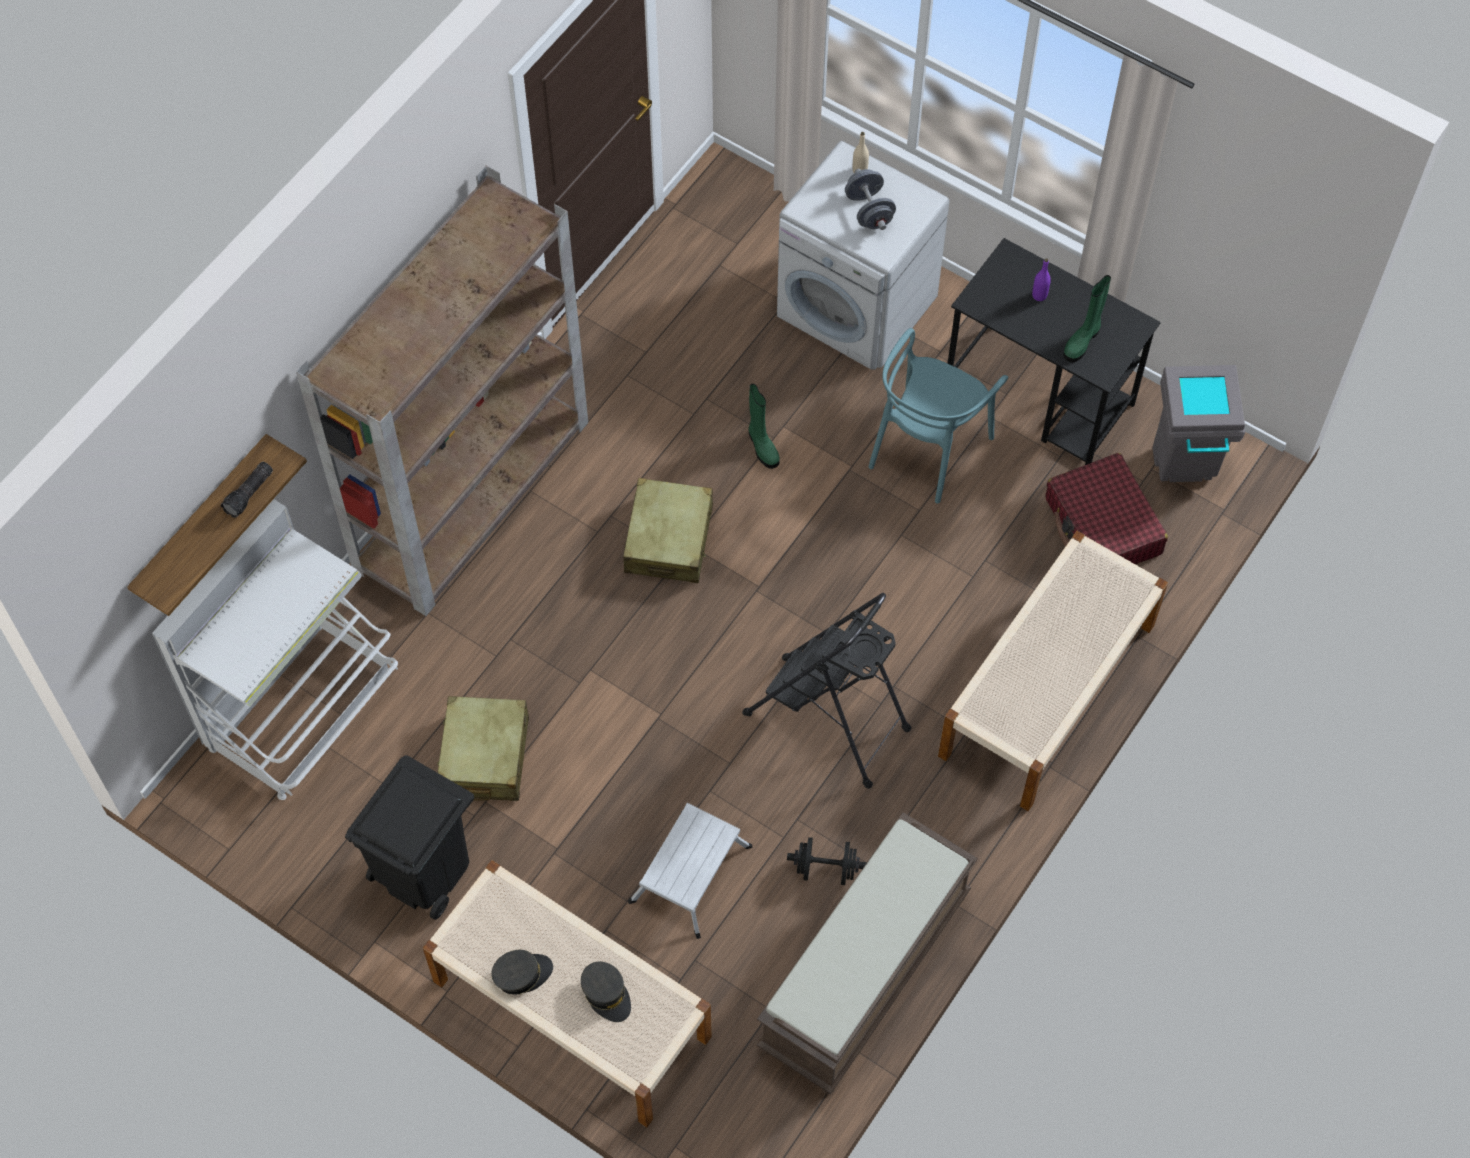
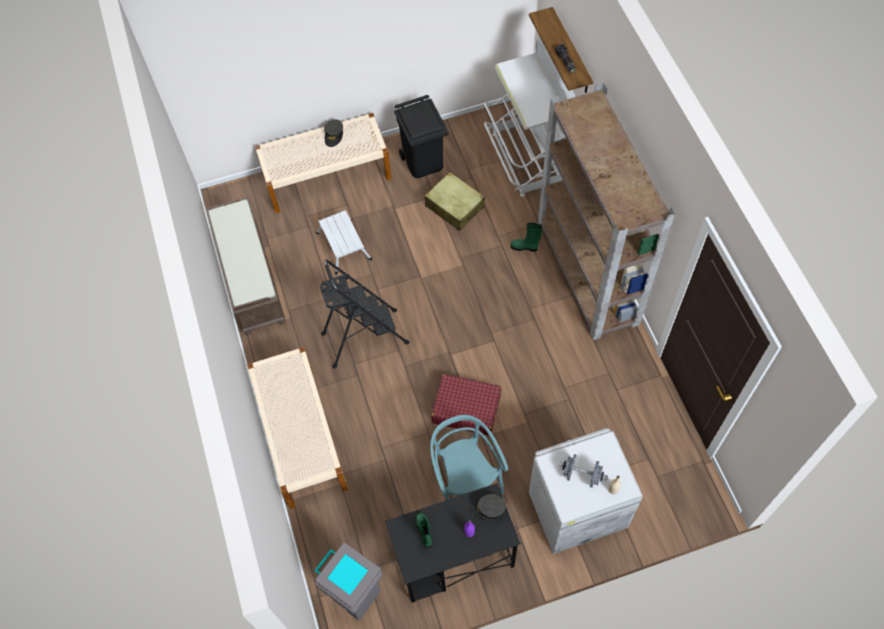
camera: 130 degrees right, 0 degrees up
grey cap [581,962,631,1022] -> grey cap moved to [469,494,506,520]
beige suitcase [623,478,713,583] -> none
green boot [749,384,780,469] -> green boot moved to [511,223,542,252]
black dumbbell [787,837,867,885] -> none
red suitcase [1046,453,1168,580] -> red suitcase moved to [431,374,502,436]

